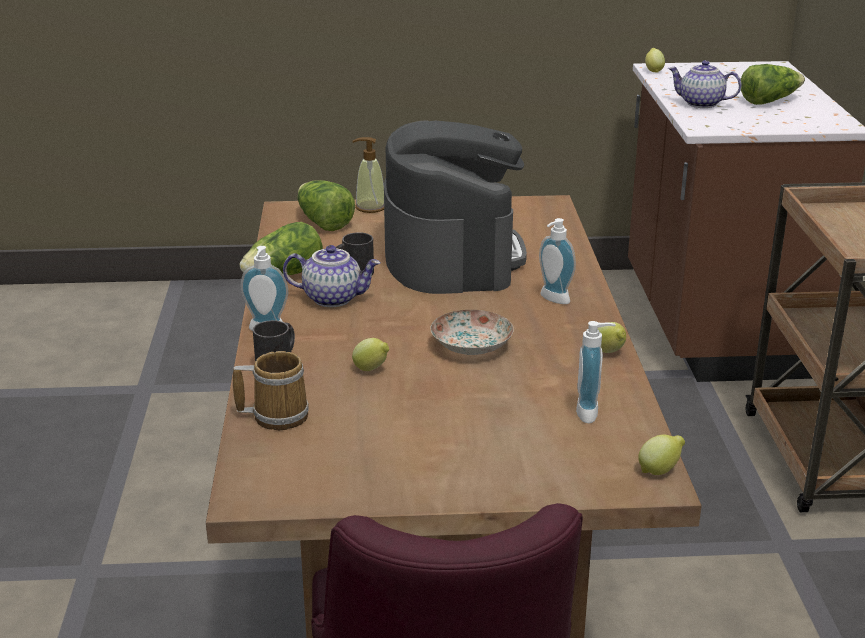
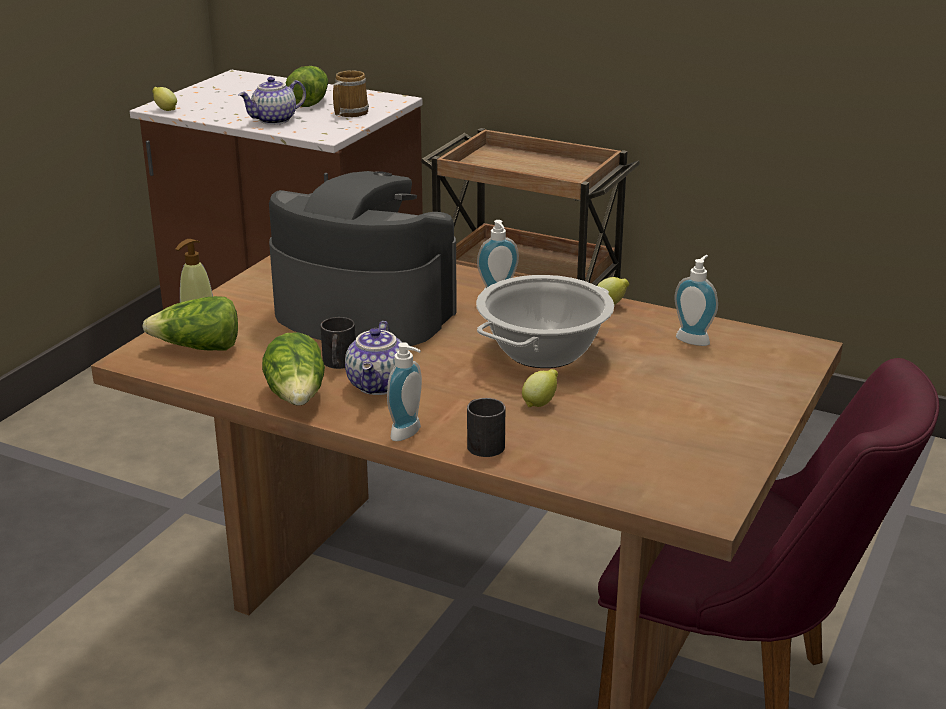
camera: 60 degrees left, 0 degrees up
mug [233,351,309,431] -> mug moved to [333,70,369,117]
teapot [283,245,381,307] -> teapot turned 150 degrees clockwise [345,321,402,395]
plate [430,310,514,355] -> cooking pot [476,275,614,368]
lemon [638,435,685,475] -> none

